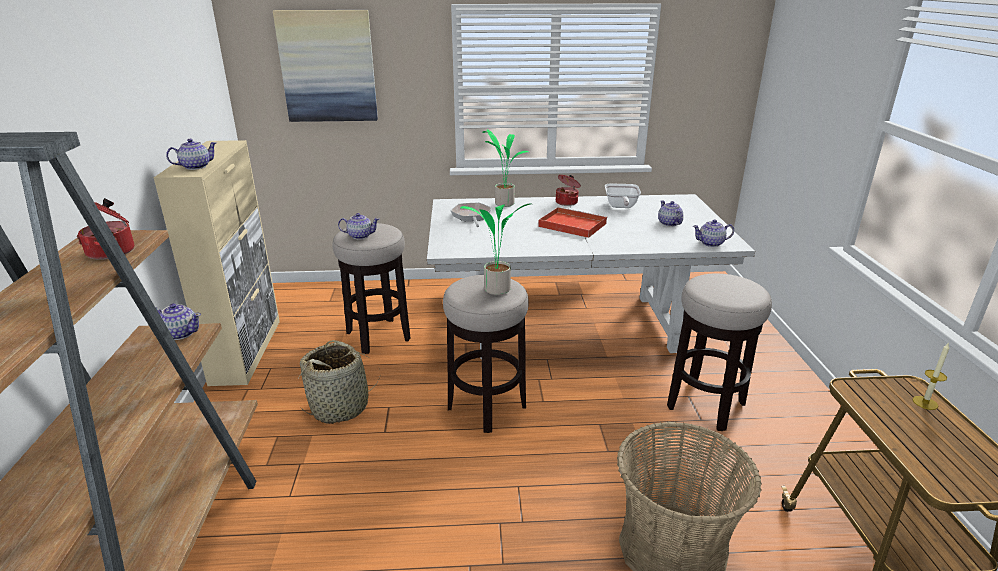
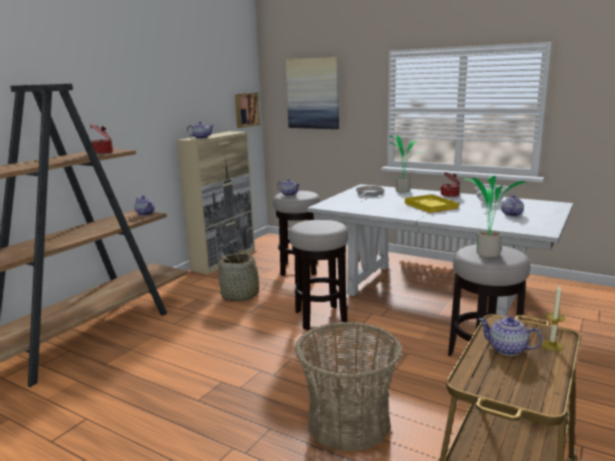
camera: 35 degrees right, 10 degrees down
potted plant [460,203,531,295] -> potted plant moved to [465,176,526,258]
red tray [538,207,607,238] -> yellow tray [405,194,460,213]
teapot [693,219,734,247] -> teapot moved to [478,316,543,356]
none -> picture [235,92,260,128]

